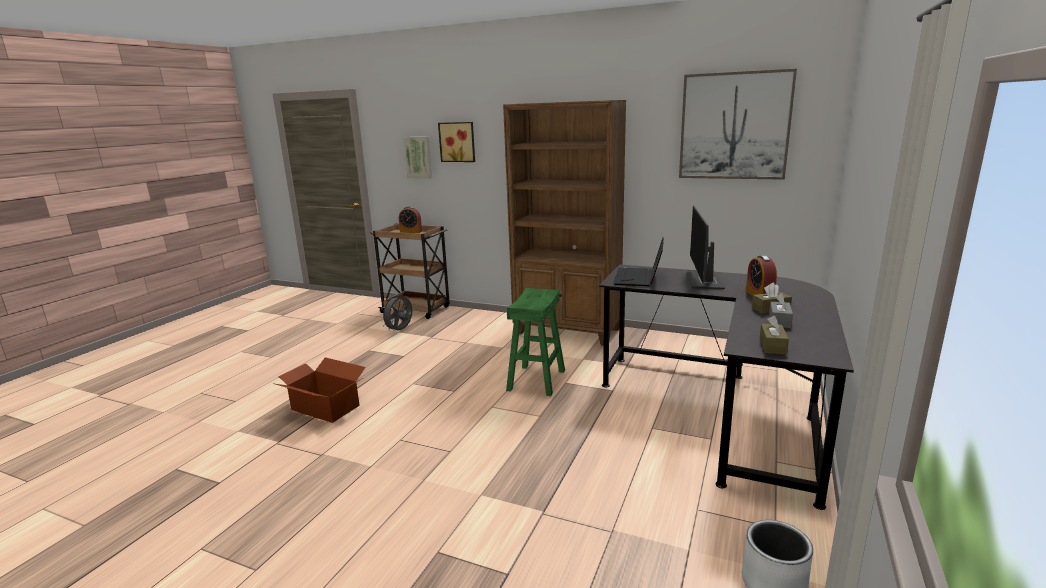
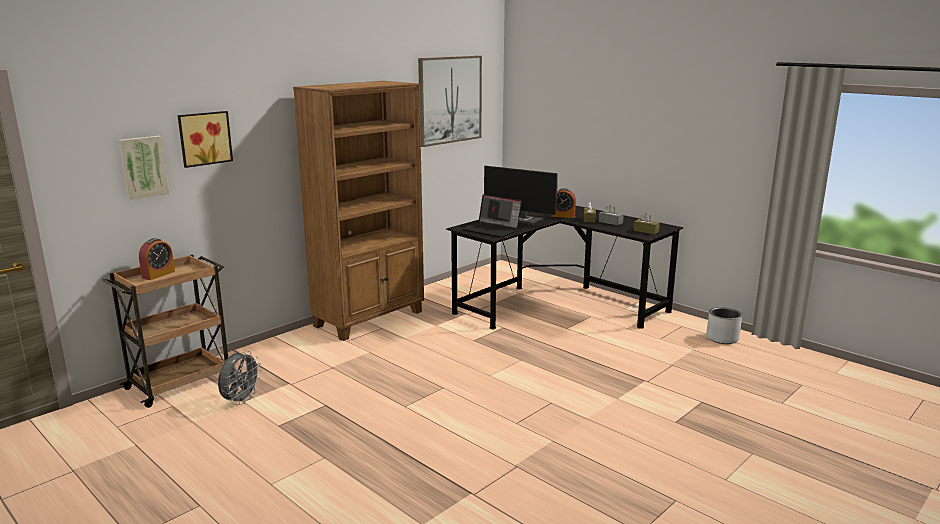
camera: 70 degrees left, 0 degrees up
cardboard box [275,357,366,423] -> none
grey fan [380,293,412,331] -> grey fan turned 120 degrees counterclockwise [218,351,261,405]
green stool [506,288,565,396] -> none

